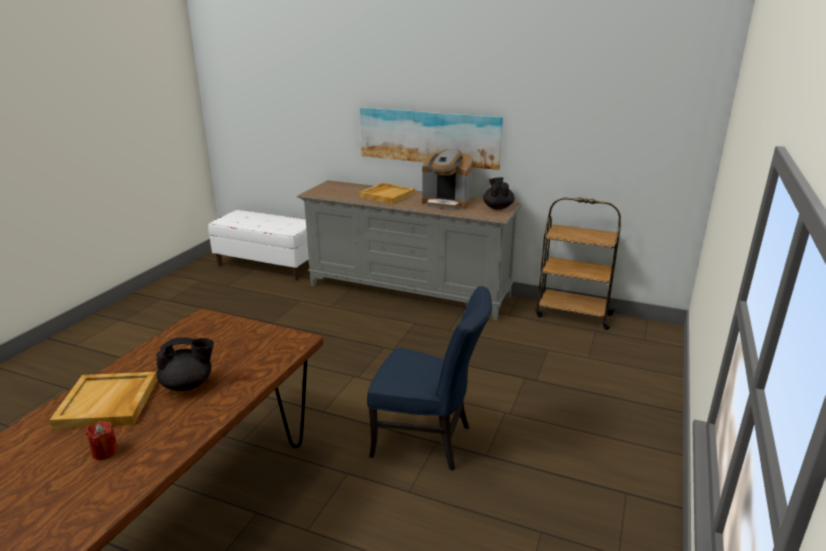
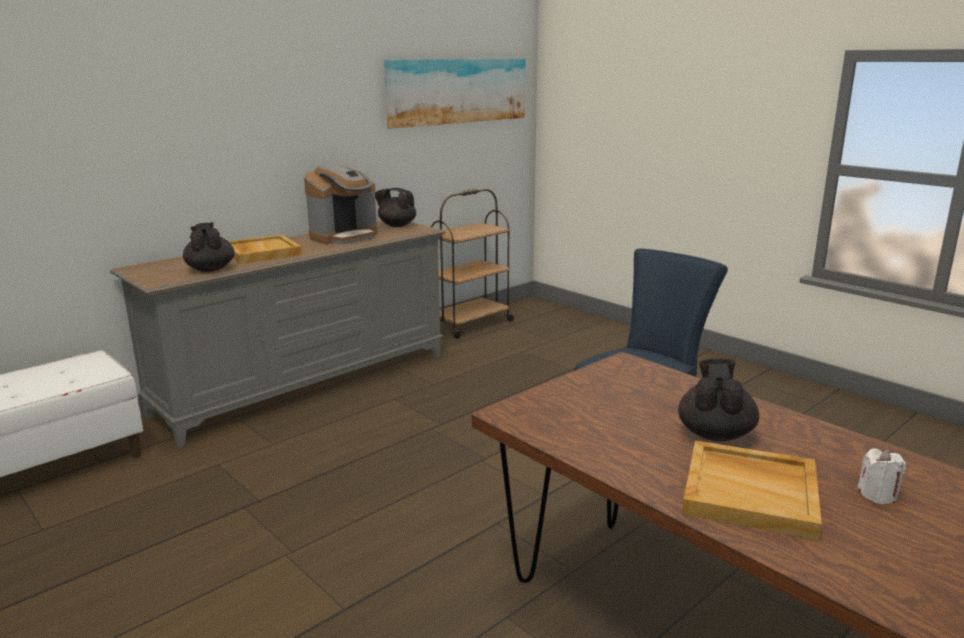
camera: 65 degrees left, 5 degrees down
red candle [86,421,118,460] -> white candle [857,448,906,504]
picture [360,107,503,170] -> picture moved to [384,58,525,129]
none -> black teapot [183,222,235,272]

